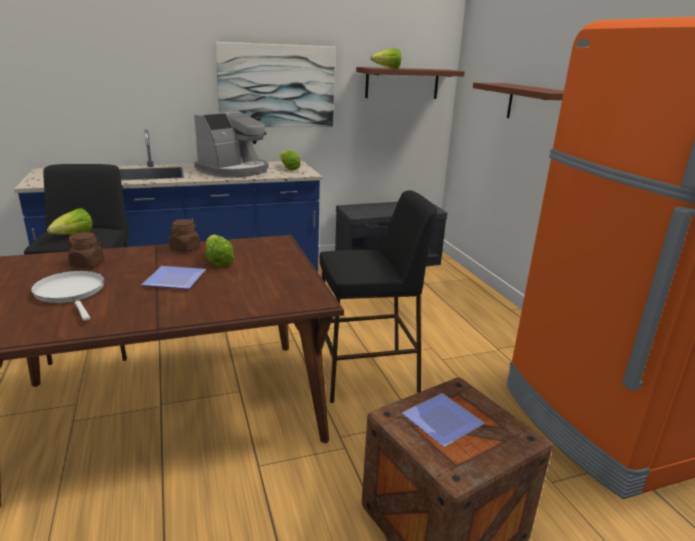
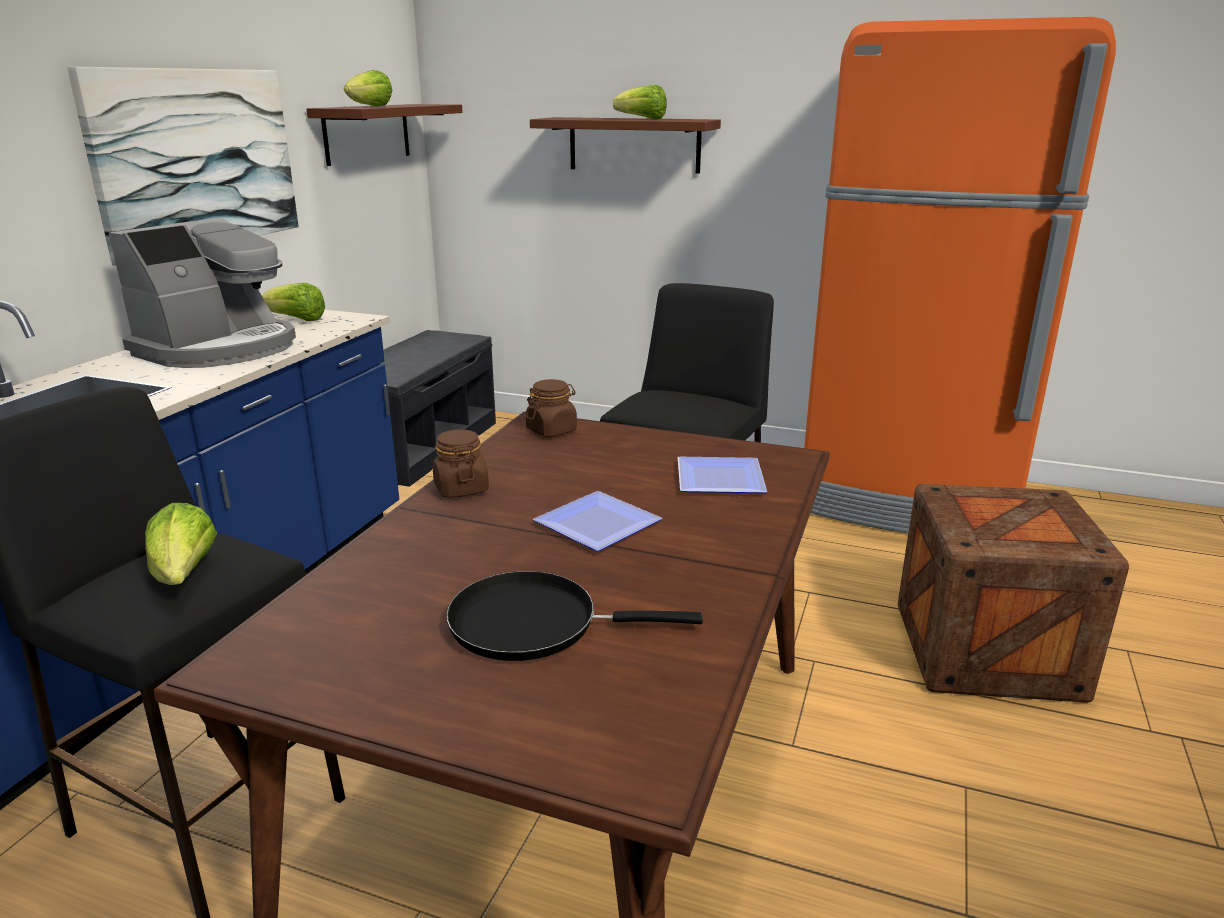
camera: 50 degrees left, 0 degrees up
white frying pan [31,271,104,321] -> black frying pan [446,571,703,661]
brown jar [68,232,104,268] -> brown jar moved to [526,379,577,437]
coffee machine [194,111,269,177] -> coffee machine turned 45 degrees clockwise [108,218,296,368]
lettuce [206,234,234,267] -> lettuce moved to [613,85,667,119]
plate [402,393,485,447] -> plate moved to [678,457,767,493]

